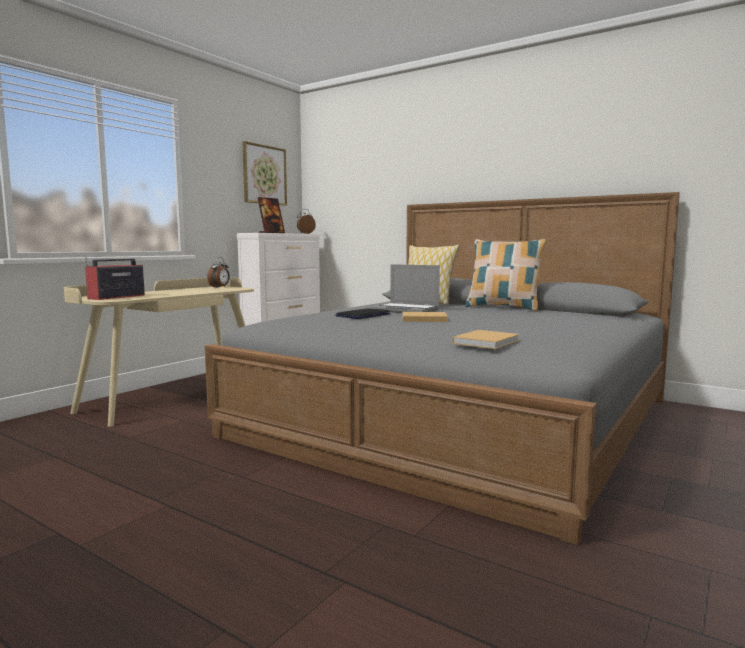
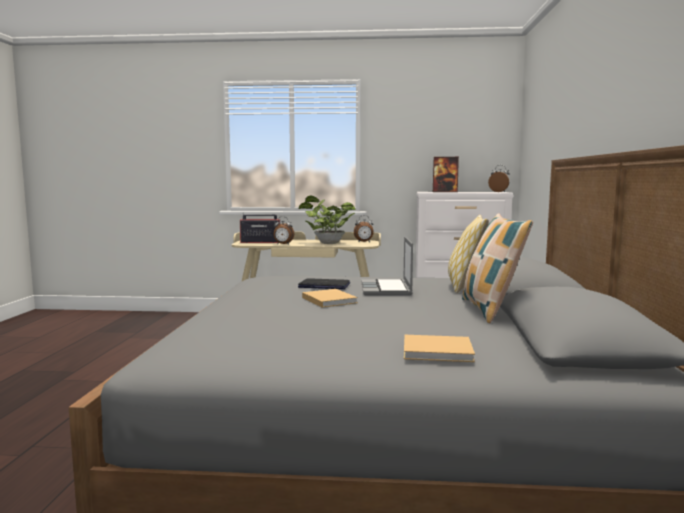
camera: 60 degrees right, 0 degrees up
picture [243,141,287,206] -> none
beige book [452,330,520,349] -> beige book moved to [404,335,475,362]
none -> alarm clock [273,217,294,245]
none -> potted plant [299,195,356,244]

